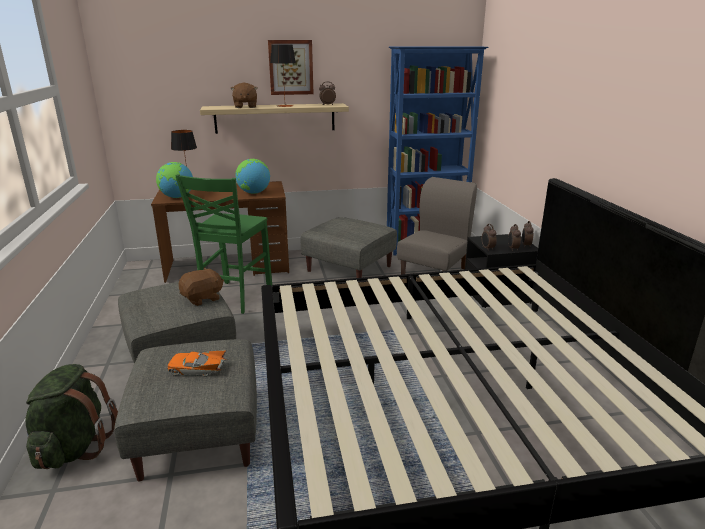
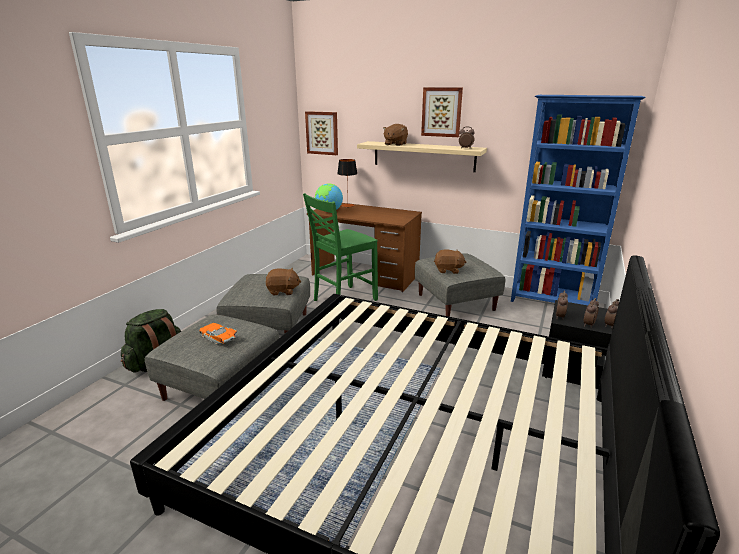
camera: 35 degrees right, 0 degrees up
globe [235,159,270,194] -> none
table lamp [270,44,296,107] -> none
grey chair [397,177,477,275] -> none
none -> picture [305,111,338,155]
none -> brown plush toy [434,250,466,274]

